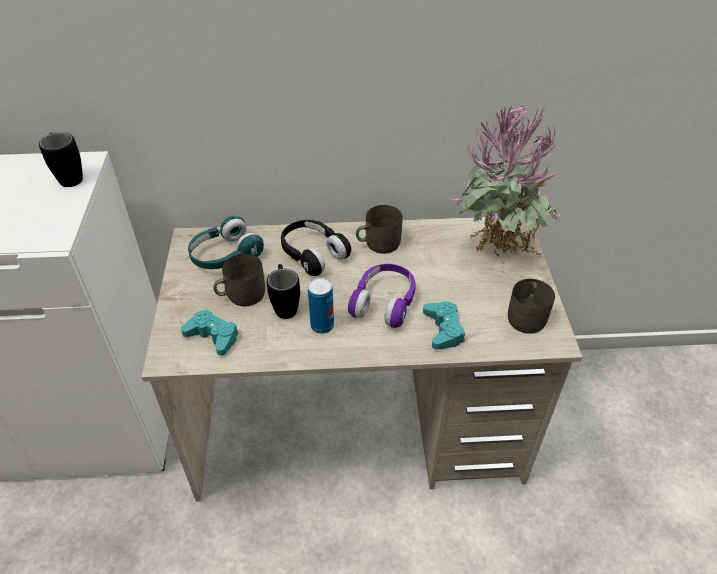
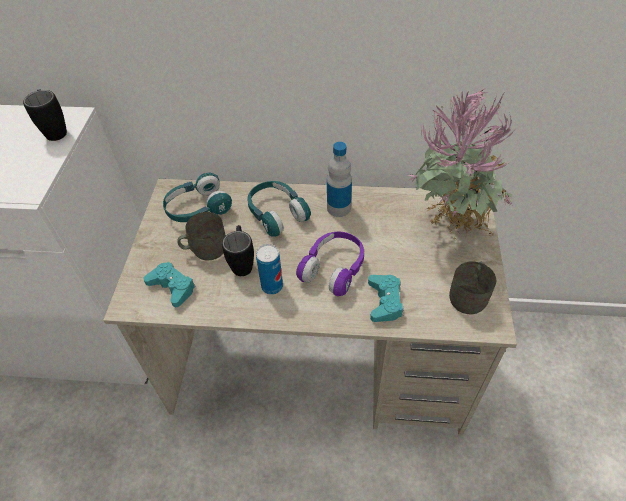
camera: 10 degrees right, 5 degrees up
black headphones [281,220,351,276] -> turquoise headphones [247,181,311,237]
grey mug [356,205,403,254] -> bottle [327,142,352,217]

